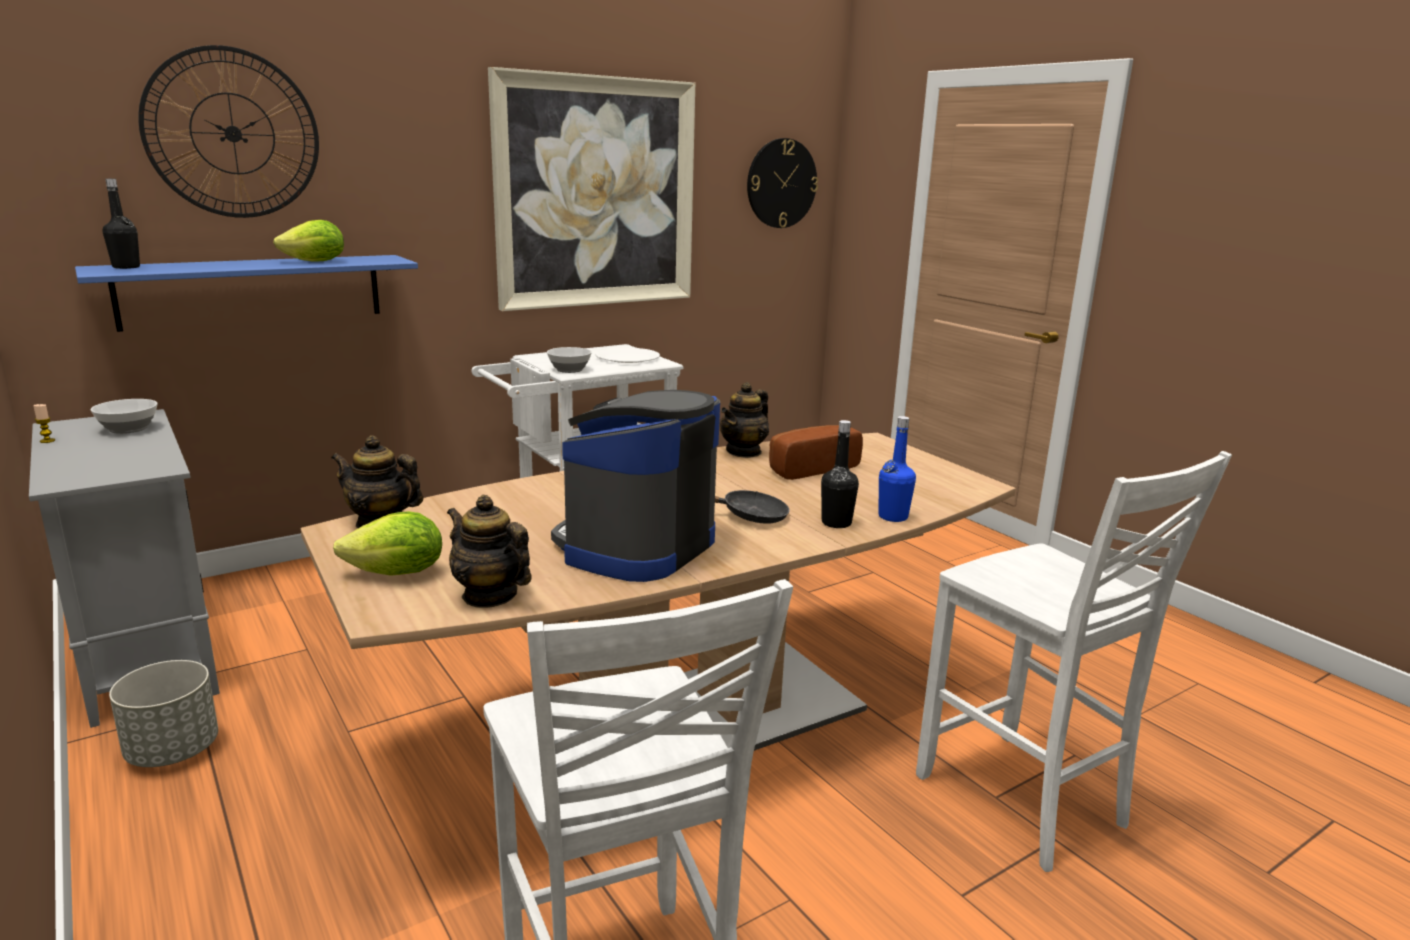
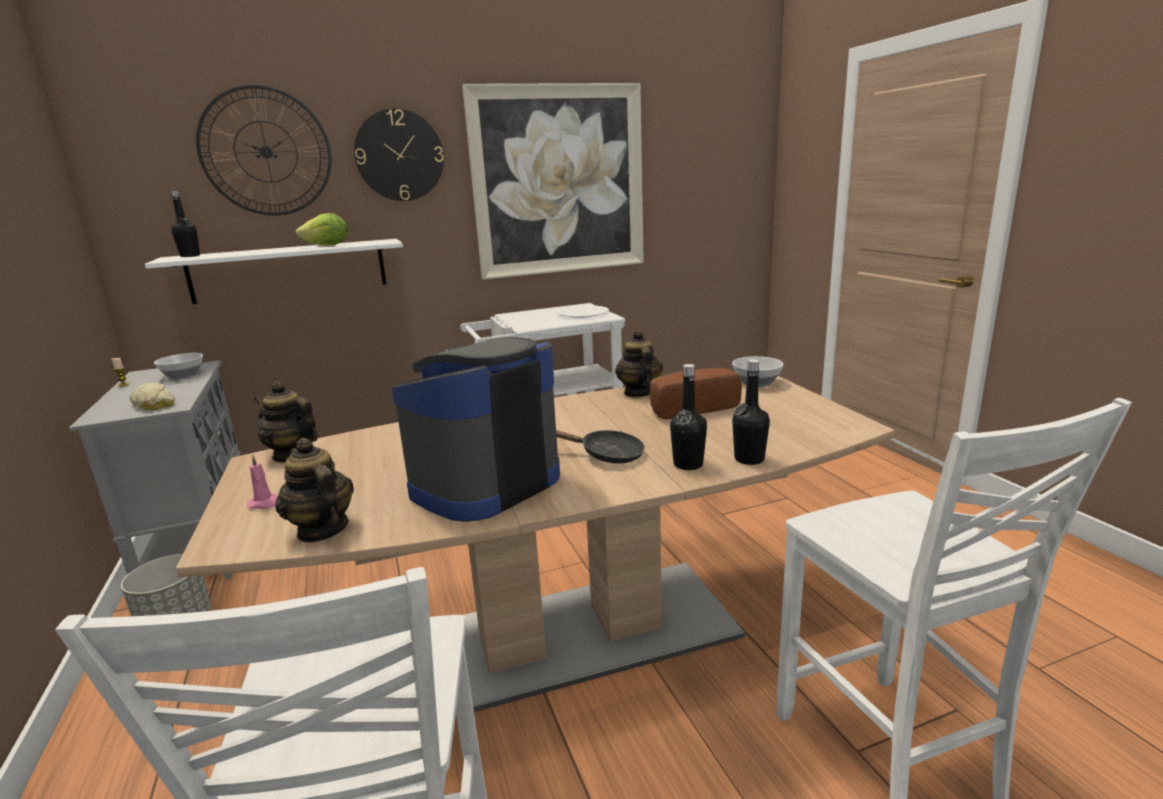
camera: 15 degrees right, 0 degrees up
blue shelf [75,255,418,332] -> white shelf [145,239,403,304]
lettuce [333,511,442,576] -> pink candle [247,455,278,509]
bowl [547,347,592,373] -> bowl moved to [732,356,784,387]
teapot [720,382,769,458] -> teapot turned 120 degrees clockwise [615,330,663,397]
wall clock [747,138,818,228] -> wall clock moved to [354,108,444,201]
blue bottle [878,416,916,522] -> black bottle [732,359,770,465]
none -> bread [130,383,175,410]

